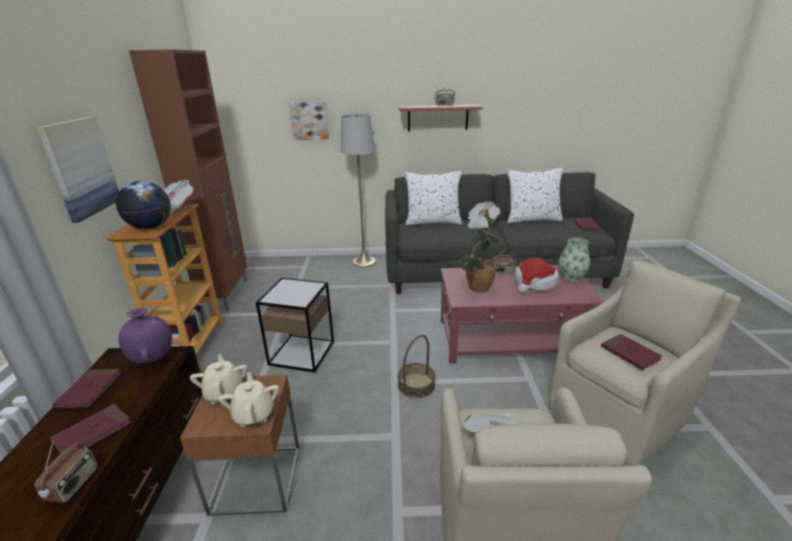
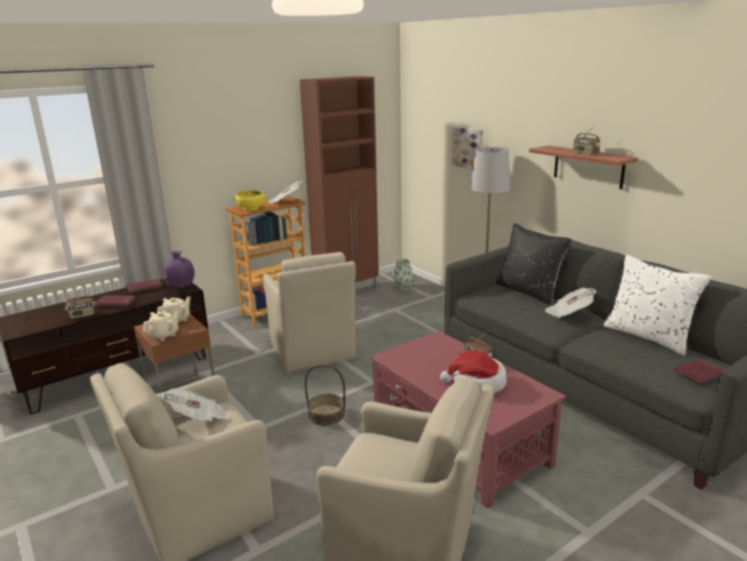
camera: 55 degrees right, 5 degrees down
picture [36,116,119,223] -> none
globe [116,181,171,229] -> yellow bowl [233,190,267,211]
side table [256,278,334,373] -> beige armchair [263,252,356,372]
white pillow [405,171,462,225] -> black pillow [495,223,572,305]
potted plant [457,209,501,293] -> none
vase [559,238,590,282] -> vase moved to [392,259,413,291]
red book [601,334,662,370] -> none

